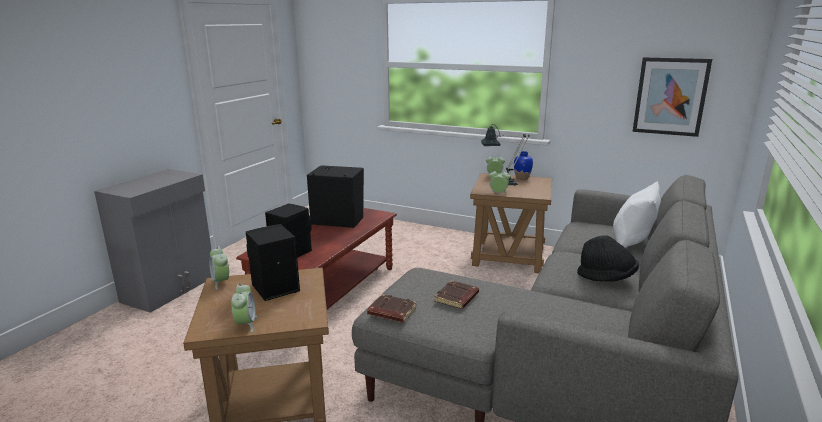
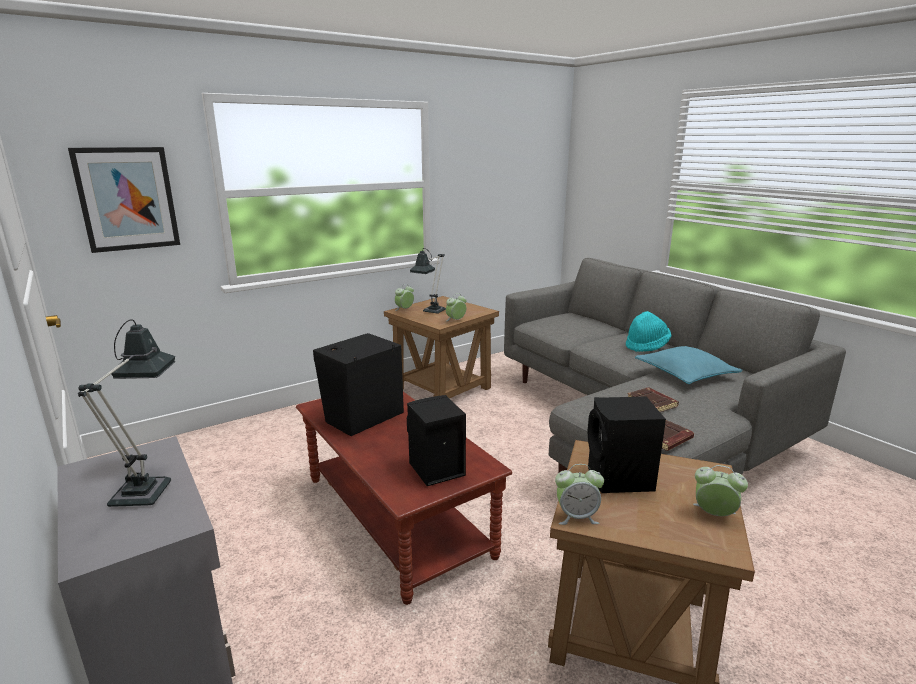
camera: 60 degrees left, 0 degrees up
blue vase [514,151,533,180] -> none
black hat [577,235,639,282] -> turquoise hat [626,311,671,352]
white pillow [613,181,661,248] -> none
picture [632,57,712,137] -> picture moved to [68,147,180,253]
none -> table lamp [78,319,175,507]
none -> turquoise pillow [635,346,742,384]

